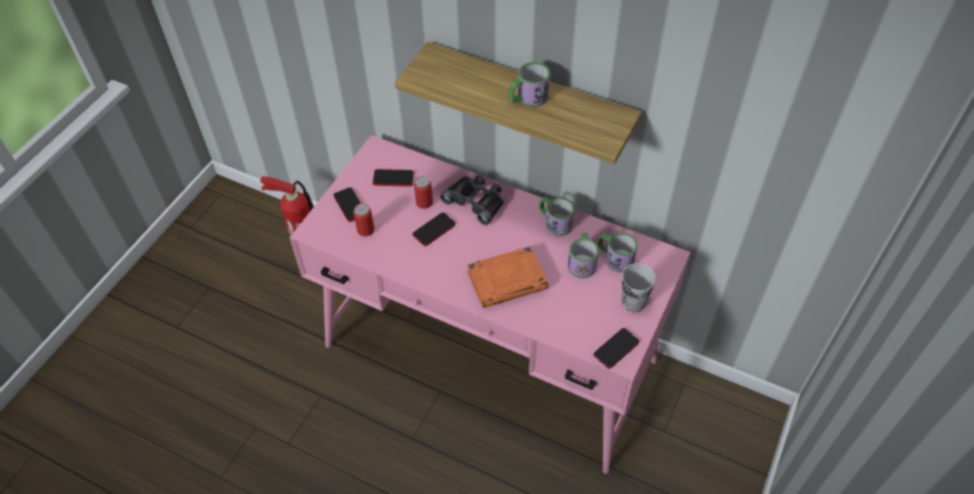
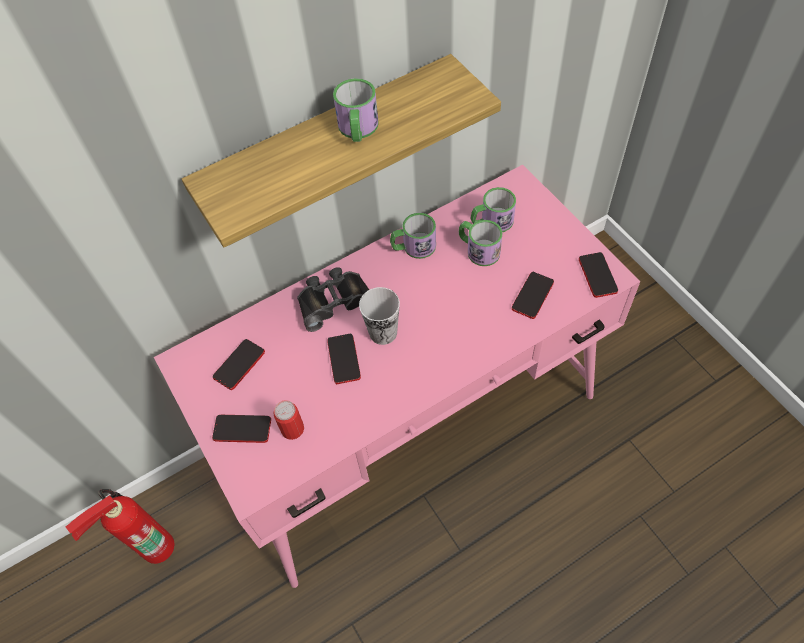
camera: 55 degrees left, 5 degrees up
can [414,176,433,209] -> none
orange book [467,246,548,308] -> none
cup [622,263,656,313] -> cup moved to [359,287,400,345]
none -> phone [512,272,554,319]

